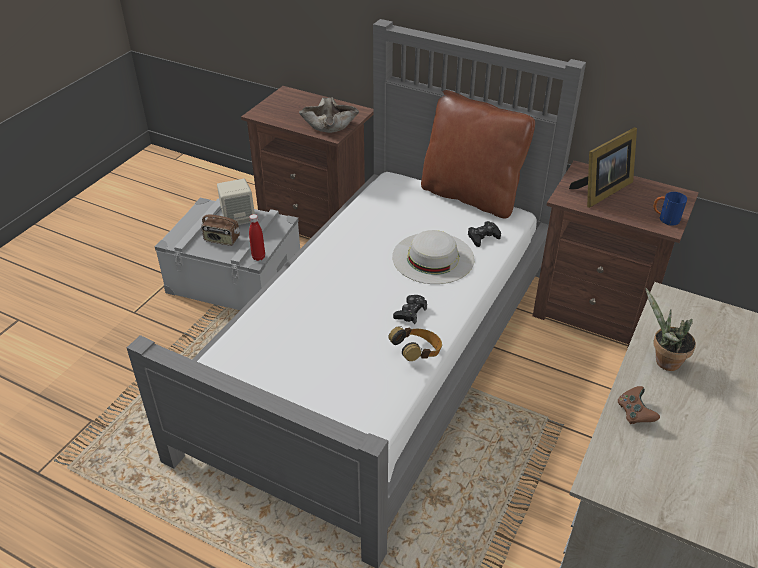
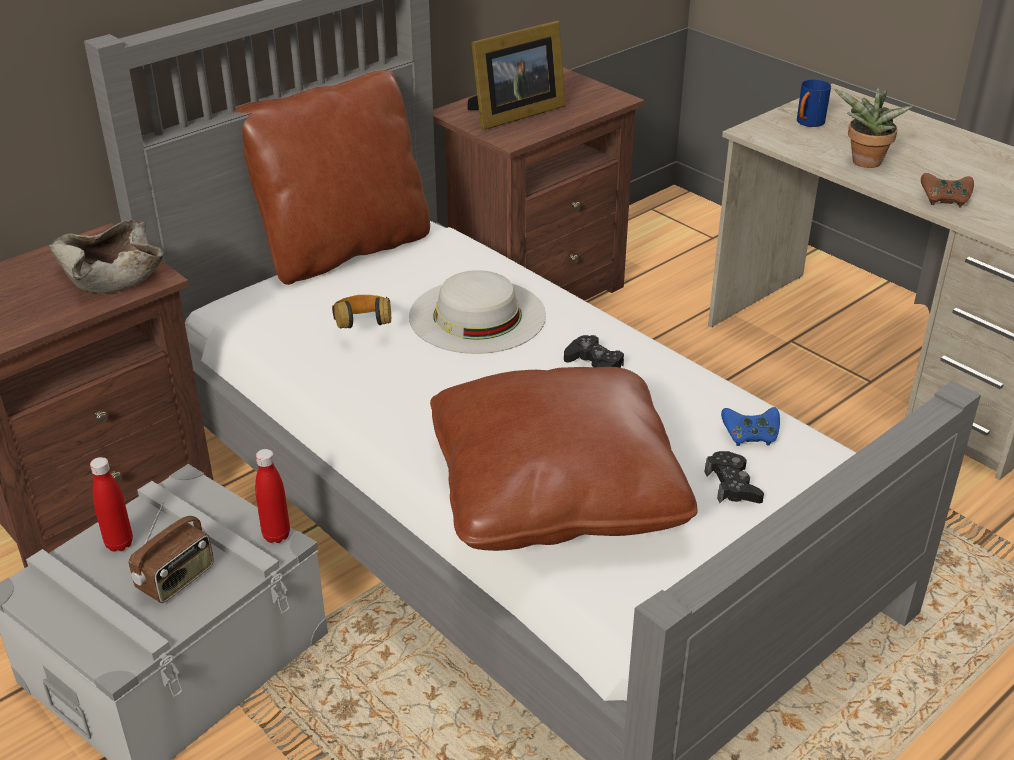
camera: 70 degrees left, 5 degrees down
beige speaker [217,179,255,225] -> red bottle [90,457,133,552]
headphones [388,326,442,361] -> headphones moved to [332,295,391,329]
black game controller [468,221,501,247] -> black game controller moved to [705,451,764,503]
picture frame [569,127,637,208] -> picture frame turned 75 degrees clockwise [467,21,566,130]
blue mug [653,192,687,226] -> blue mug moved to [797,79,831,127]
none -> brown pillow [430,367,697,551]
none -> blue game controller [721,407,780,446]

